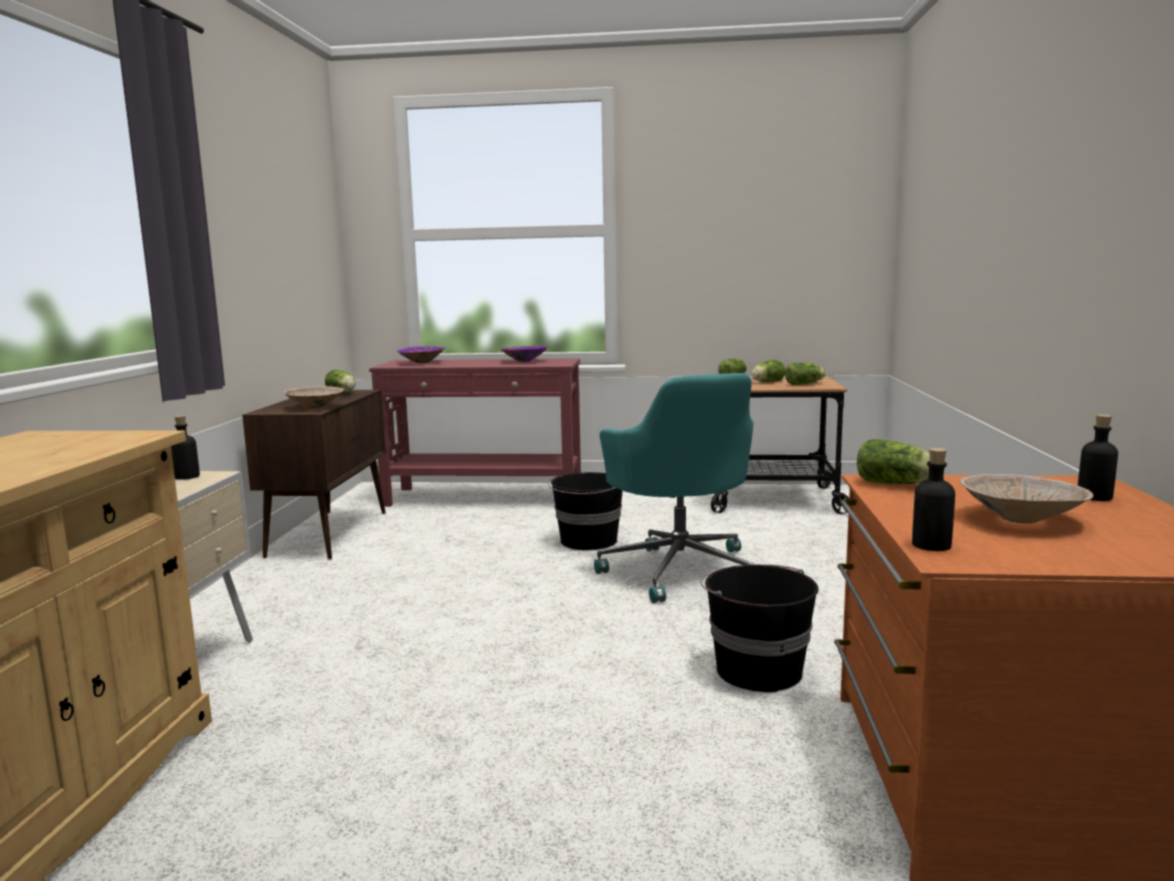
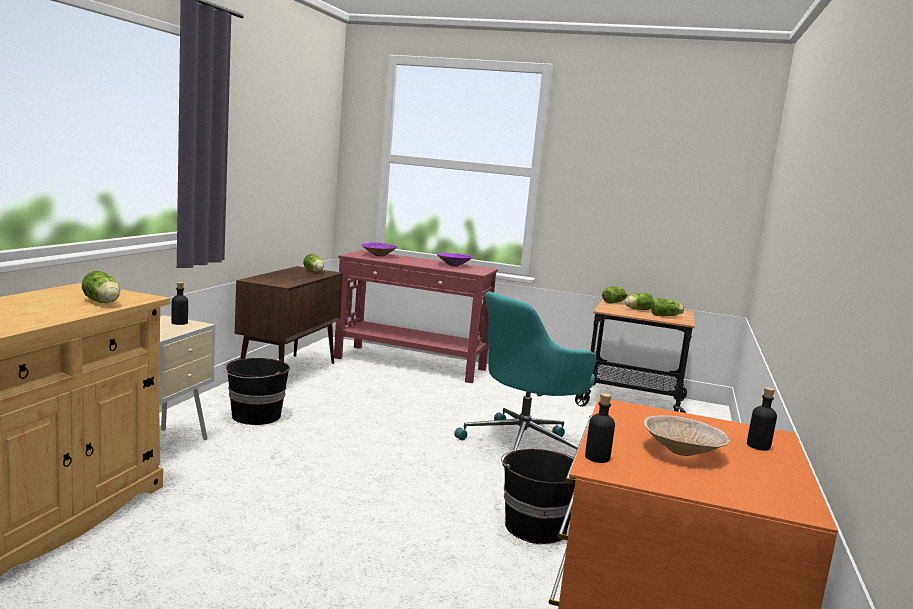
camera: 10 degrees right, 0 degrees up
beige bowl [283,386,344,408] -> none
black bucket [548,472,622,550] -> black bucket moved to [223,358,290,425]
turquoise office chair [594,373,753,603] -> turquoise office chair turned 60 degrees clockwise [454,291,596,467]
lettuce [857,439,930,484] -> lettuce moved to [82,271,120,303]

